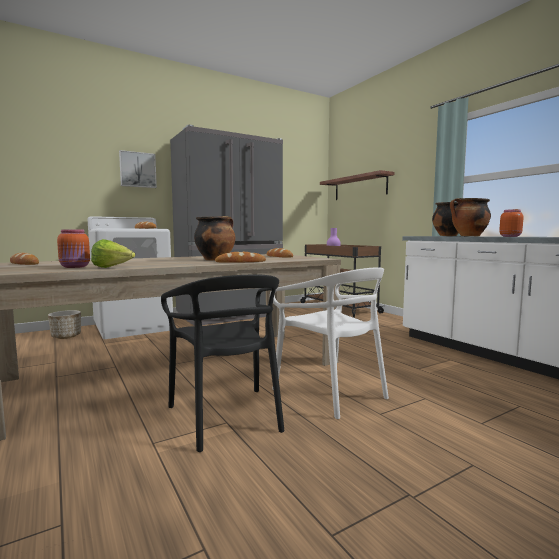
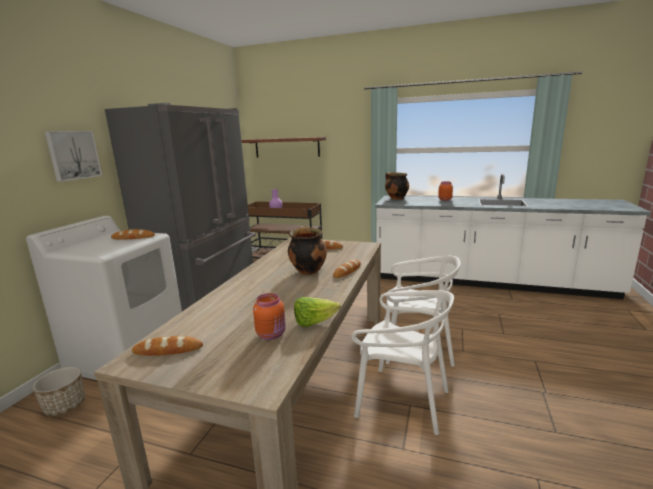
camera: 40 degrees left, 10 degrees up
black chair [161,274,285,452] -> white chair [351,290,454,435]
cooking pot [450,198,491,236] -> none

